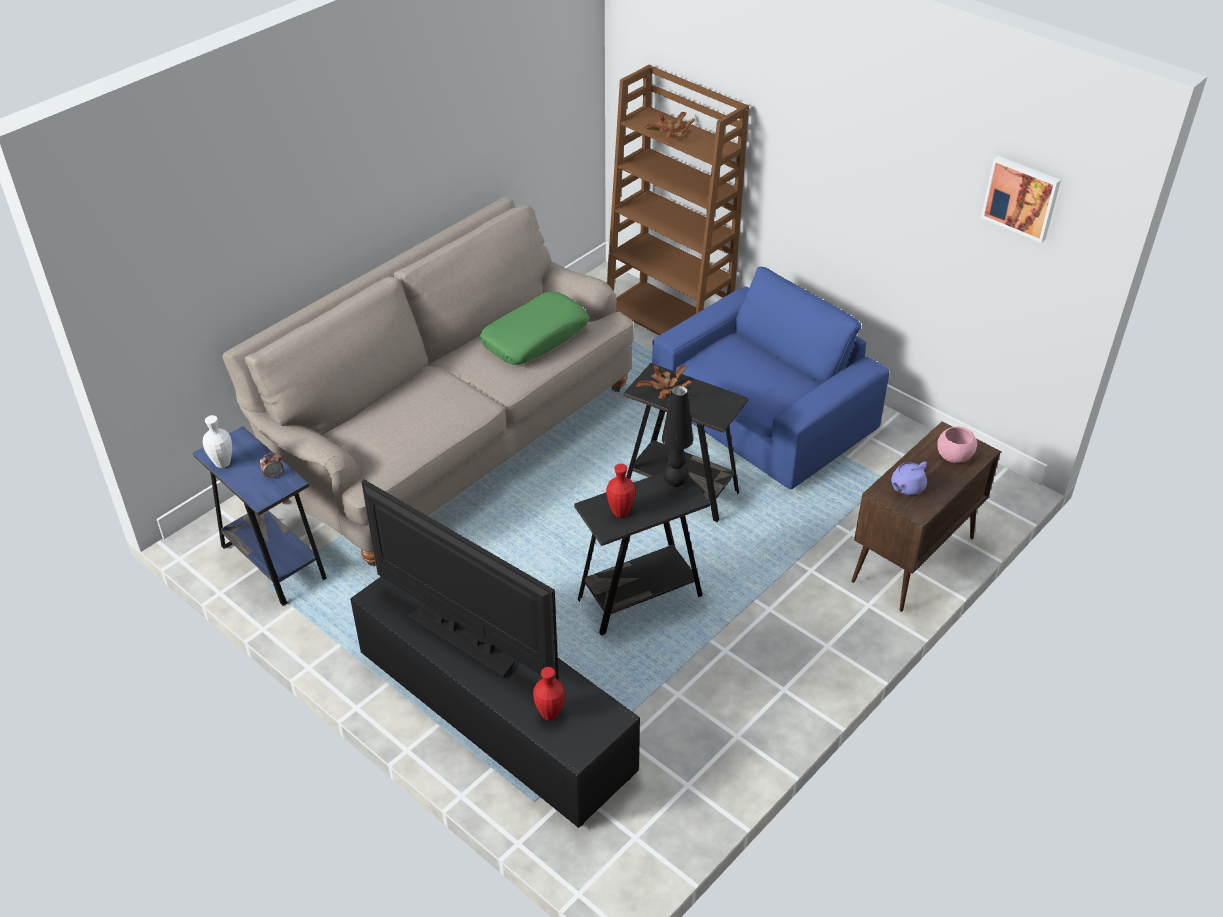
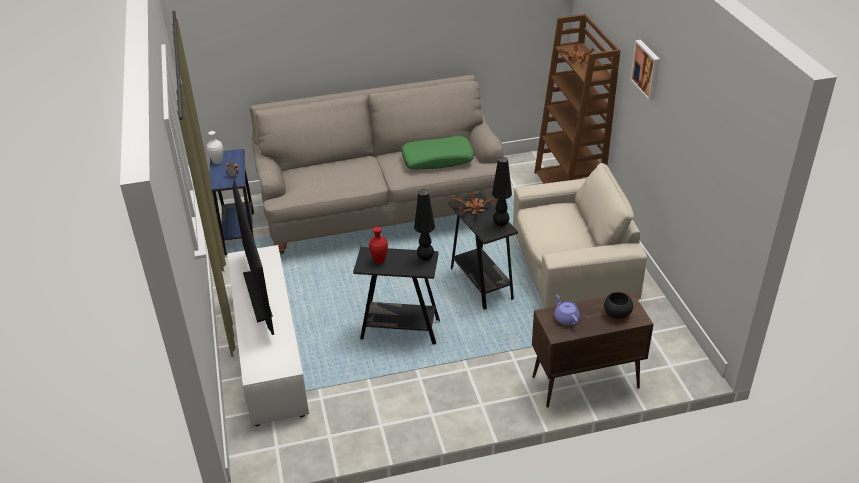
camera: 35 degrees right, 5 degrees down
black tv stand [350,577,640,828] -> white tv stand [227,245,309,426]
red vase [533,667,565,720] -> none
blue armchair [652,267,890,489] -> beige armchair [513,163,647,308]
purple teapot [891,462,927,495] -> purple teapot turned 75 degrees clockwise [554,295,580,325]
pink bowl [937,426,977,463] -> black bowl [604,292,633,319]
picture [981,156,1061,243] -> picture moved to [630,40,660,101]
none -> black table lamp [492,157,512,227]

